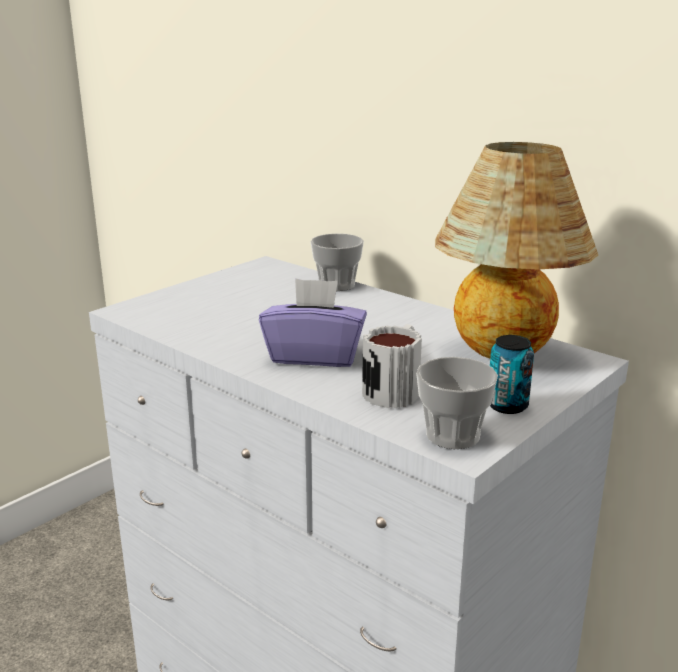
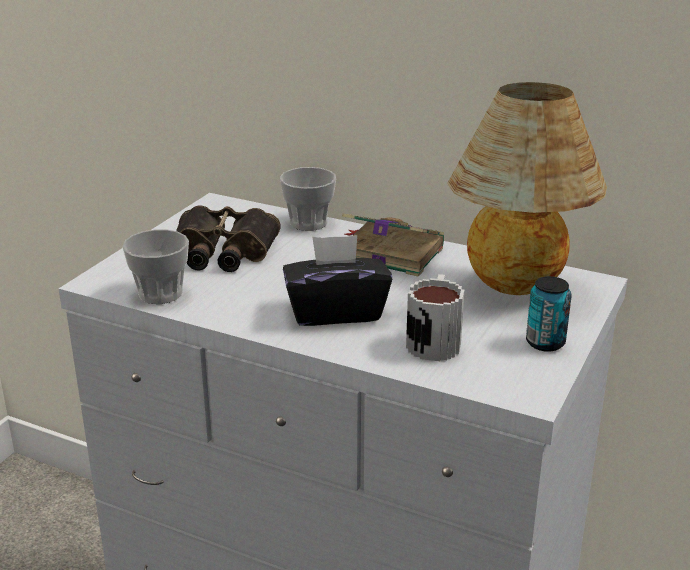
camera: 15 degrees left, 5 degrees up
purple tissue box [259,278,367,367] -> black tissue box [283,235,392,326]
cup [416,357,498,449] -> cup moved to [122,229,189,304]
none -> binoculars [176,205,281,272]
none -> book [342,213,444,277]

